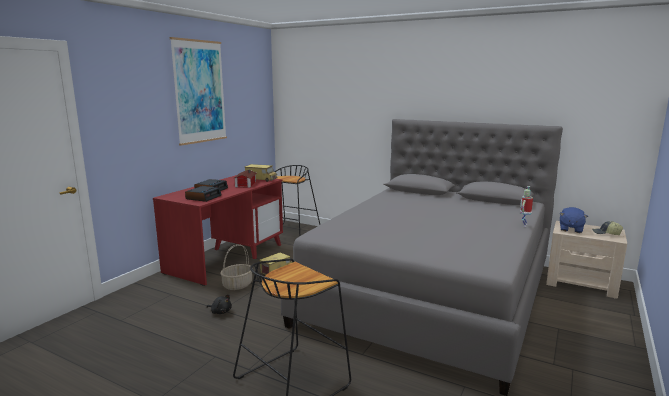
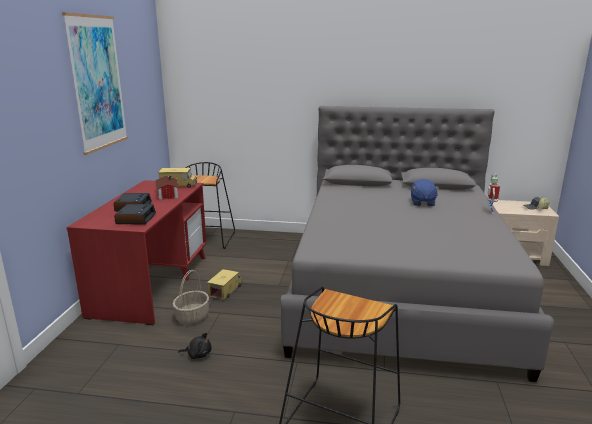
camera: 20 degrees left, 5 degrees up
blue plush toy [560,207,588,233] -> blue plush toy moved to [411,179,440,206]

